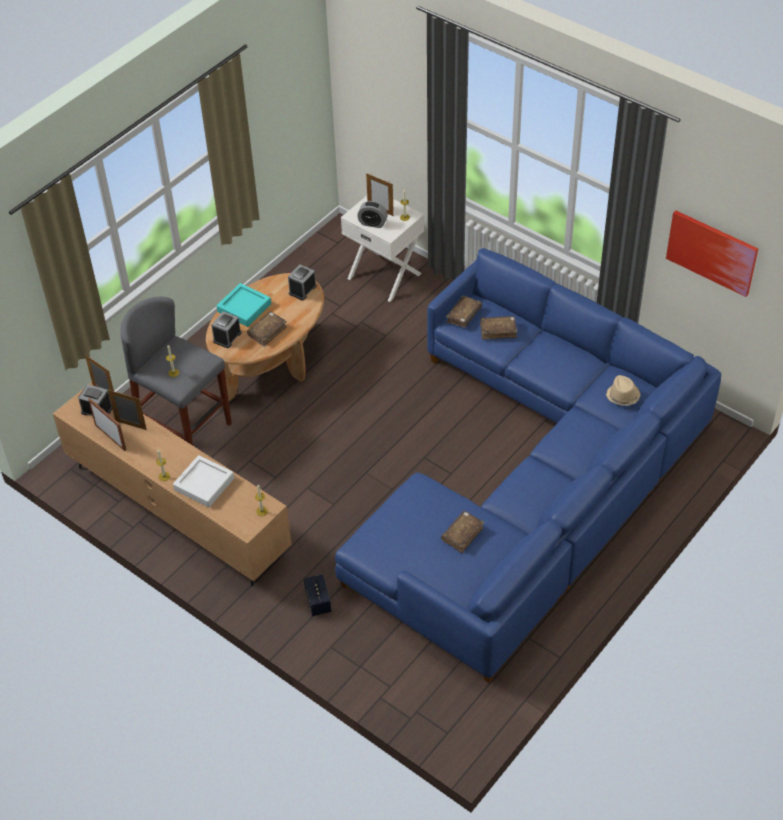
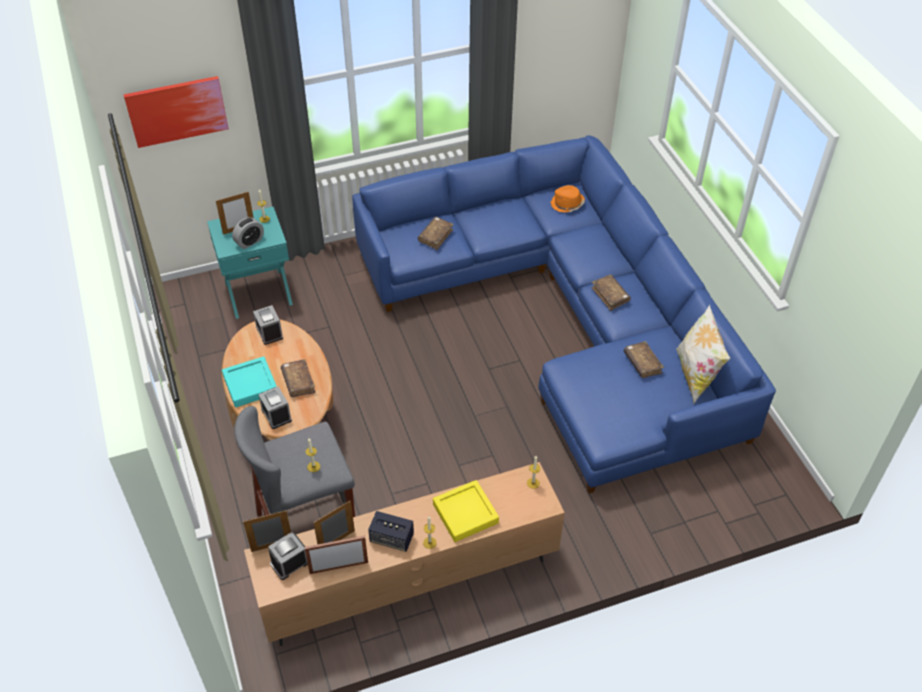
camera: 60 degrees left, 0 degrees up
white tray [173,455,234,508] -> yellow tray [433,480,499,542]
speaker [304,574,331,616] -> speaker moved to [368,511,414,552]
white nightstand [341,196,424,302] -> turquoise nightstand [207,207,293,319]
brown book [446,295,482,327] -> brown book moved to [591,274,631,311]
beige hat [606,375,640,406] -> orange hat [550,185,585,213]
picture [666,210,758,297] -> picture moved to [123,76,229,148]
none -> pillow [676,304,730,403]

